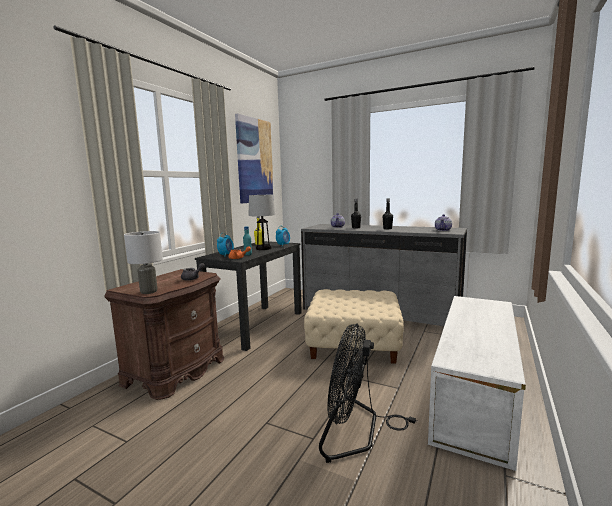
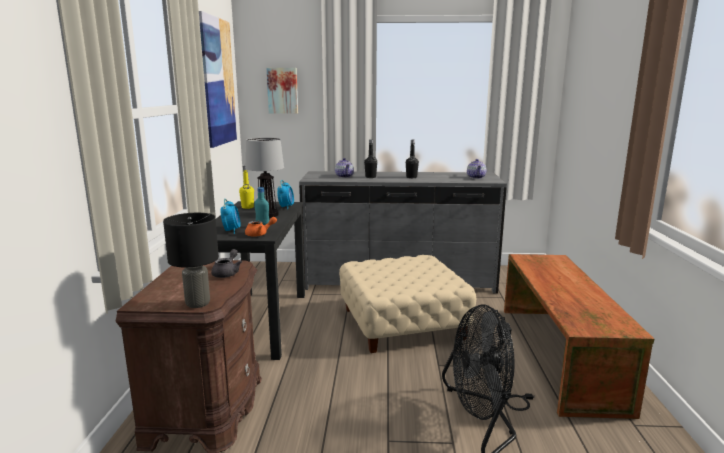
camera: 25 degrees left, 5 degrees up
white table lamp [124,231,163,294] -> black table lamp [163,213,219,308]
white bench [428,296,526,471] -> brown bench [504,254,654,419]
none -> picture [267,68,298,114]

